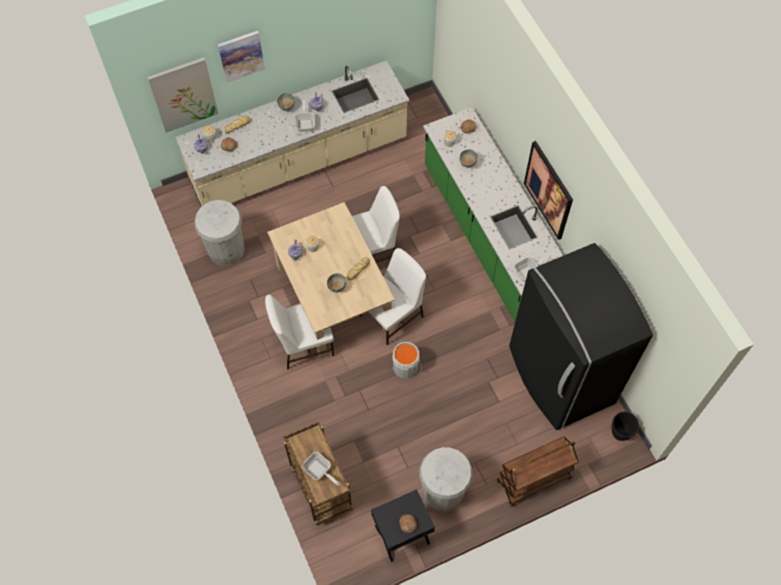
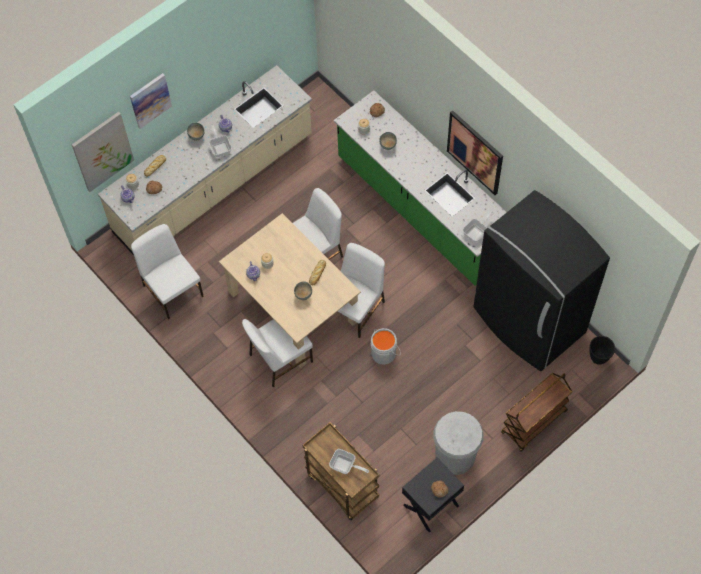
camera: 15 degrees left, 0 degrees up
white trash can [194,200,245,266] -> white chair [131,224,204,319]

